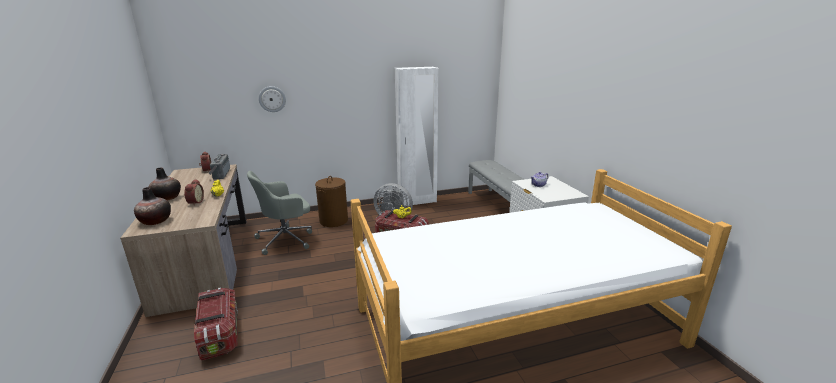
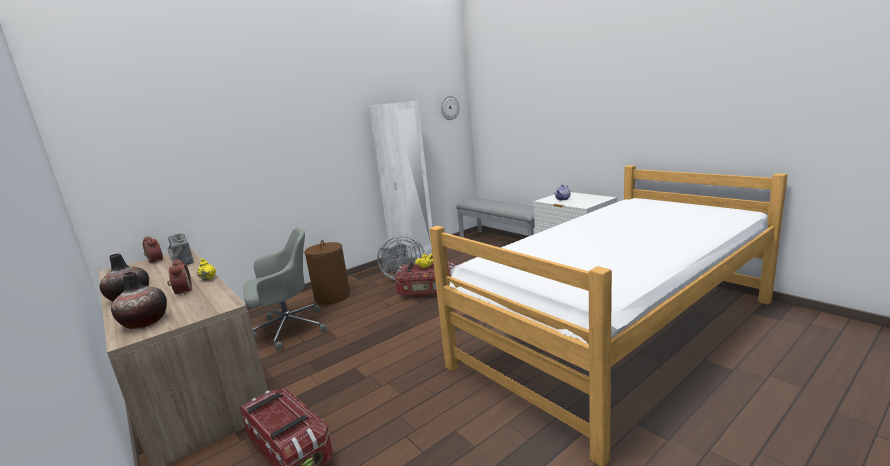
camera: 20 degrees left, 5 degrees down
grey office chair [247,171,312,255] -> grey office chair turned 150 degrees counterclockwise [243,228,327,351]
wall clock [259,86,286,112] -> wall clock moved to [440,95,460,120]

